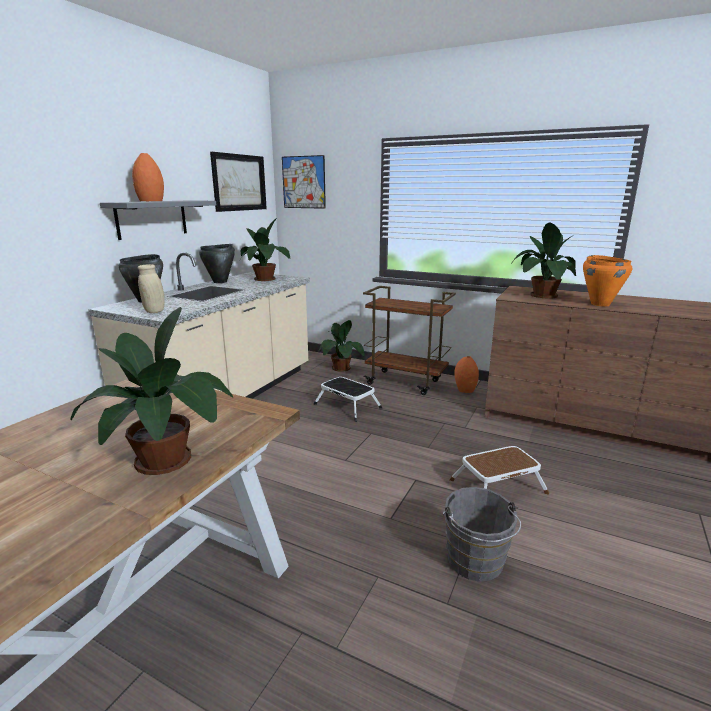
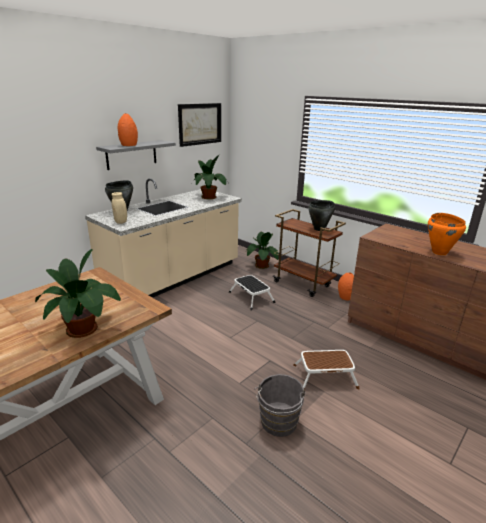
camera: 15 degrees right, 5 degrees up
black cooking pot [199,244,235,283] -> black cooking pot moved to [308,200,335,231]
picture [282,155,326,209] -> none
potted plant [510,222,576,299] -> none

